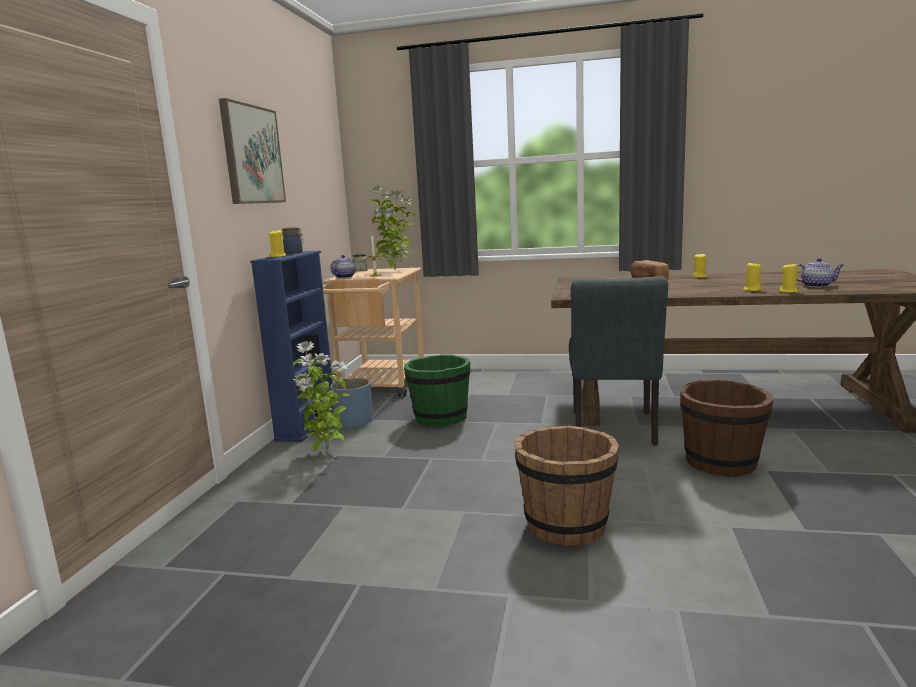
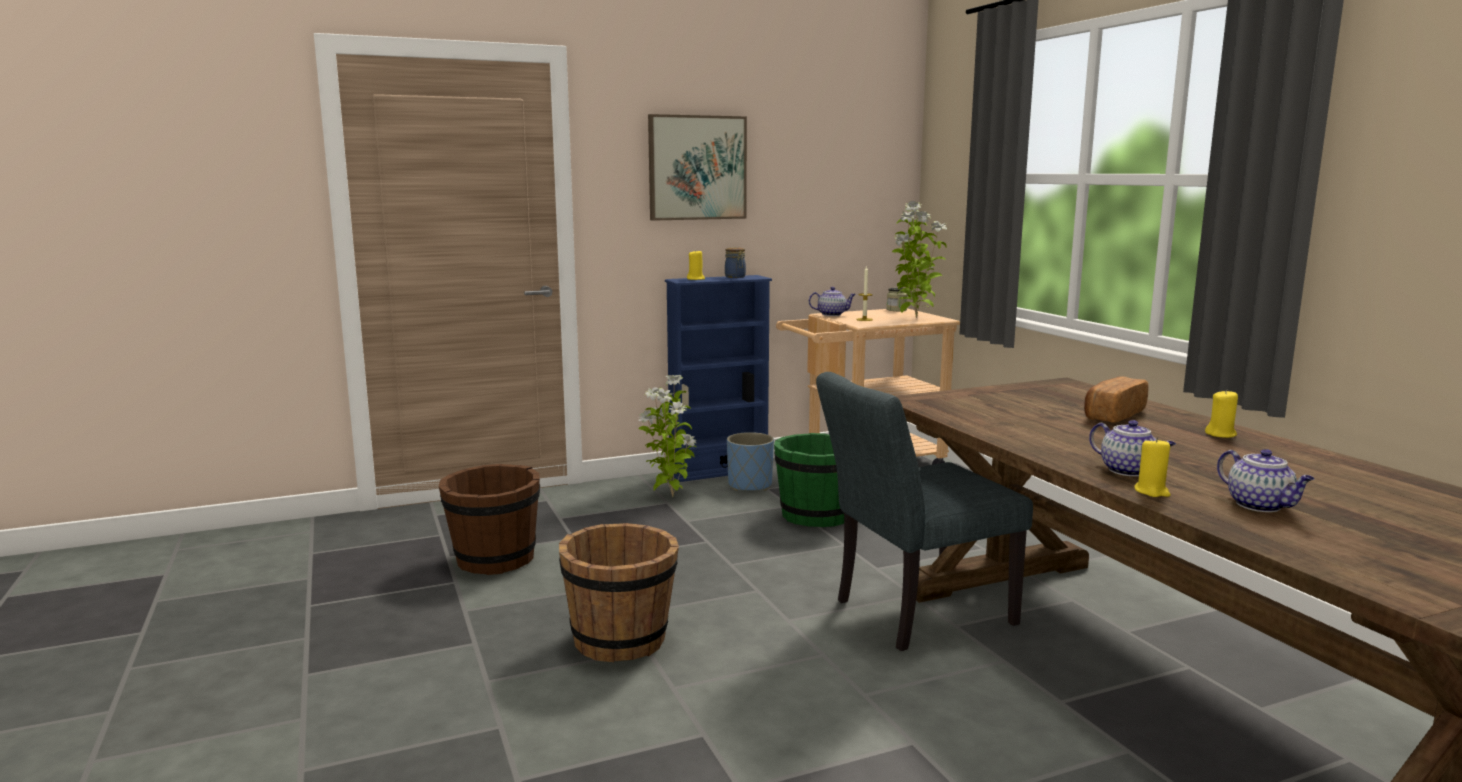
camera: 55 degrees right, 0 degrees up
brown bucket [680,380,774,477] -> brown bucket moved to [439,464,540,575]
yellow candle [743,263,762,291] -> teapot [1089,420,1176,476]

